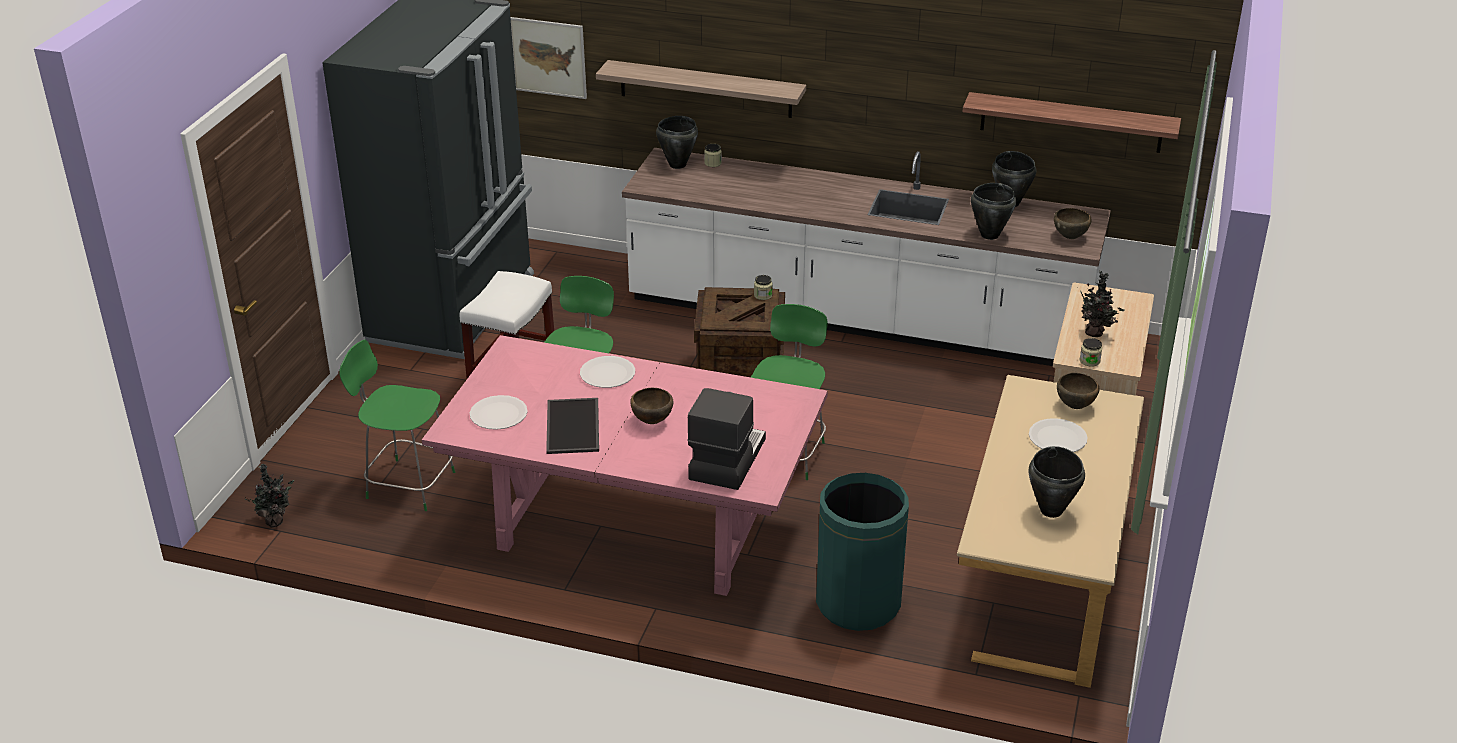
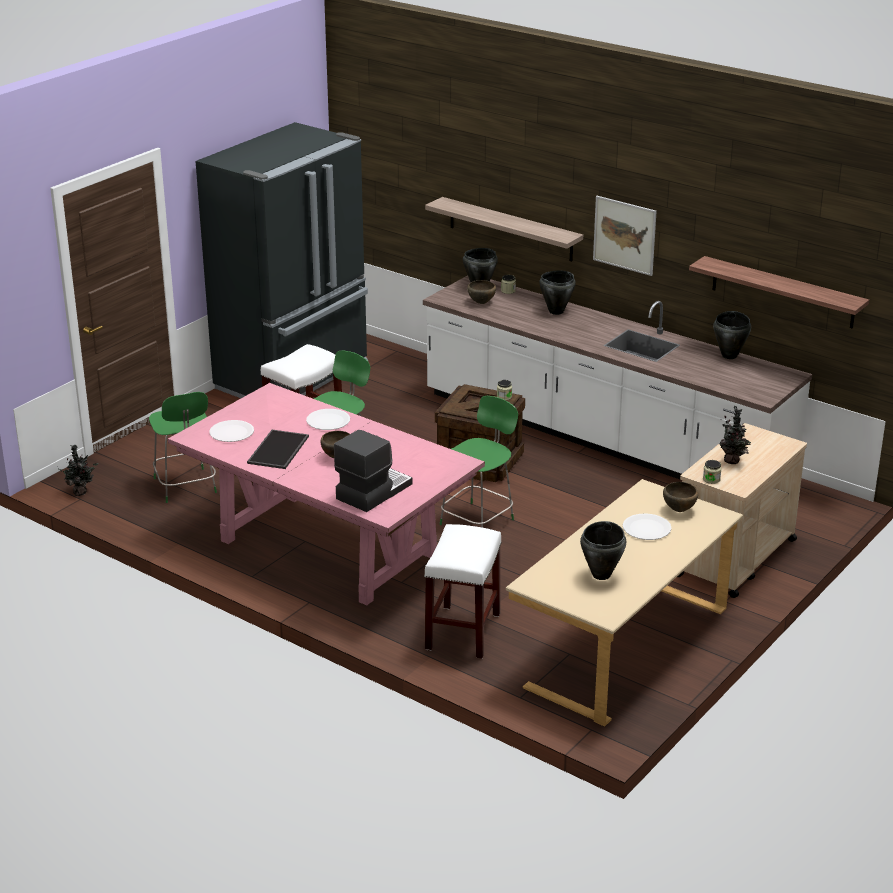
camera: 20 degrees right, 5 degrees down
green chair [339,340,455,511] -> green chair turned 150 degrees counterclockwise [149,392,217,503]
picture [510,17,587,99] -> picture moved to [593,196,657,276]
green trash can [816,473,909,631] -> white stool [424,524,502,659]
black cooking pot [971,183,1016,240] -> black cooking pot moved to [539,270,576,315]
brown bowl [1054,208,1092,239] -> brown bowl moved to [467,280,496,304]

